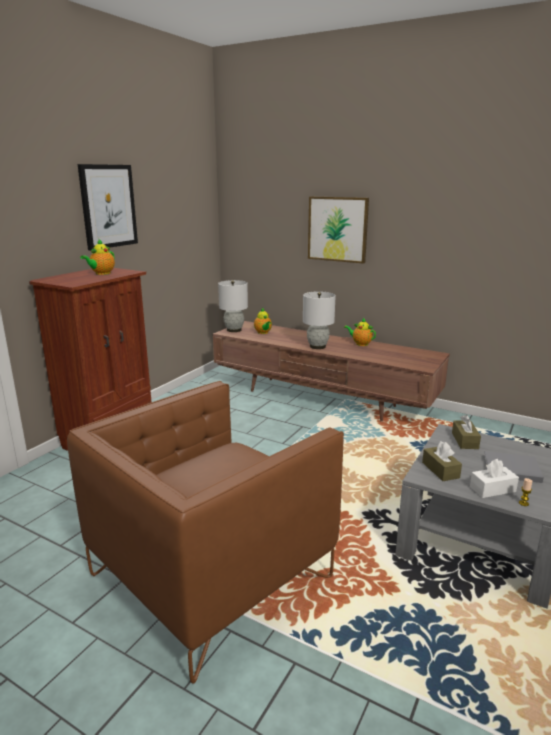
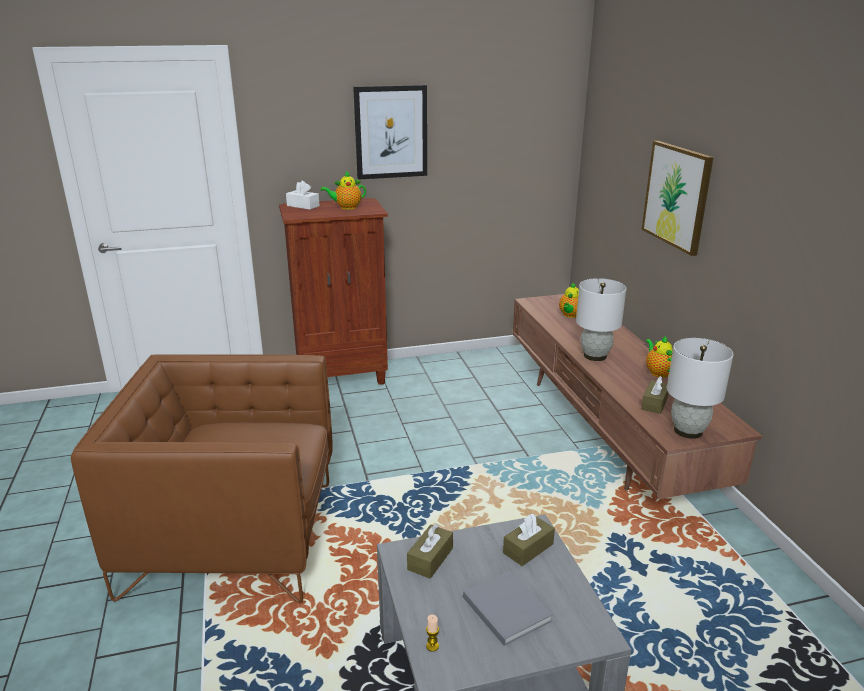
camera: 45 degrees right, 5 degrees up
white table lamp [218,280,248,332] -> white table lamp moved to [667,338,733,439]
white tissue box [470,459,519,498] -> white tissue box moved to [286,181,319,210]
none -> brown tissue box [641,376,669,414]

